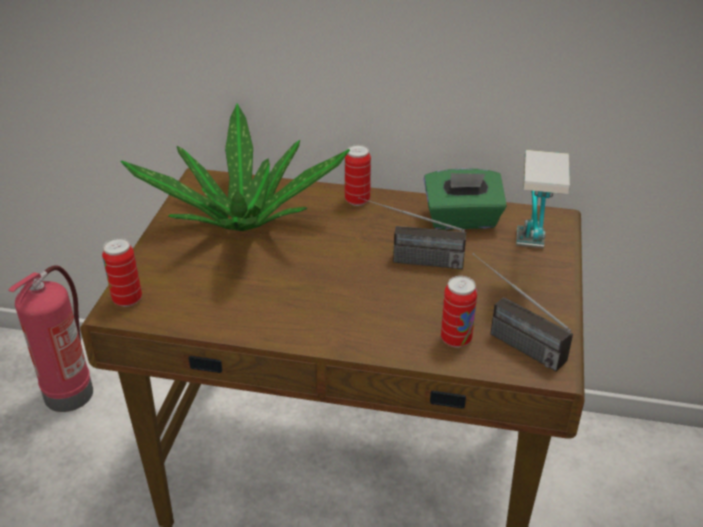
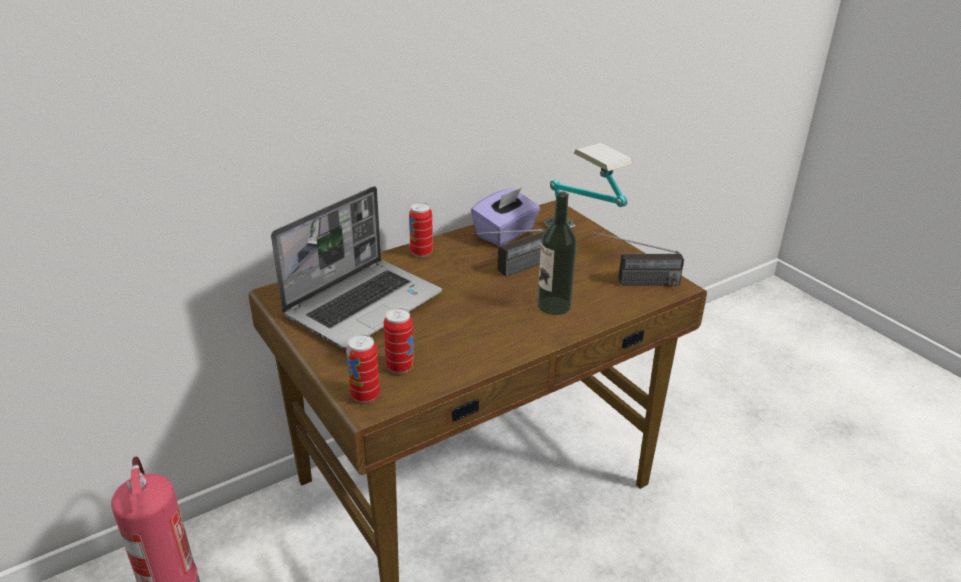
camera: 45 degrees left, 5 degrees down
potted plant [121,103,350,231] -> laptop [271,186,442,349]
green tissue box [424,168,507,230] -> purple tissue box [471,188,540,246]
can [441,276,477,348] -> can moved to [384,308,414,374]
none -> bottle [537,192,577,315]

